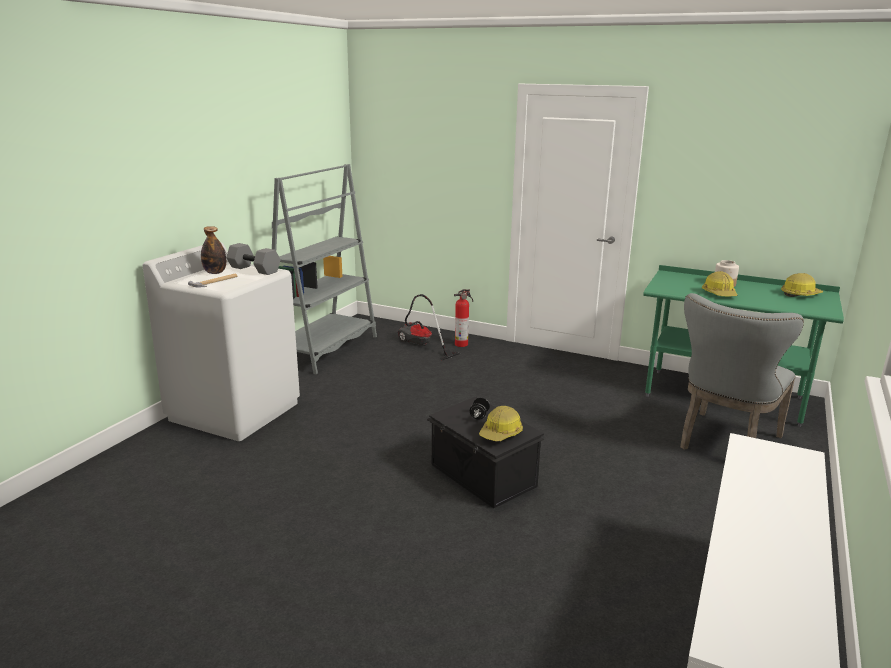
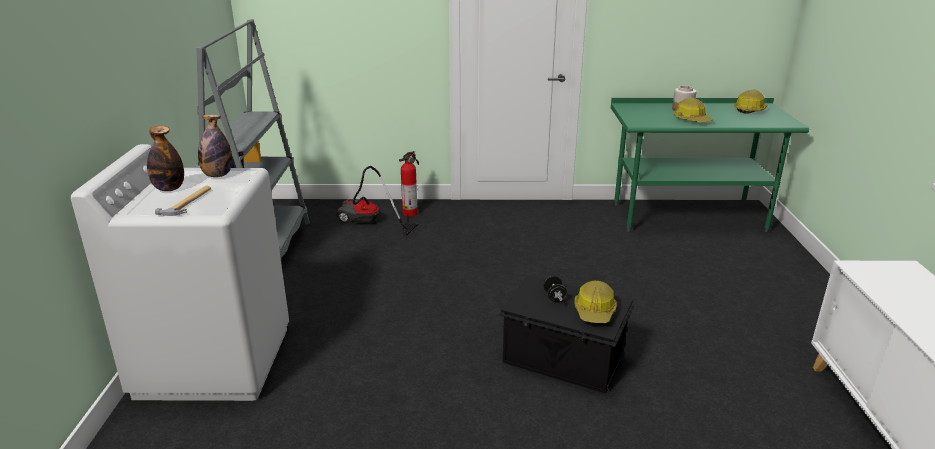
camera: 25 degrees left, 5 degrees up
grey dumbbell [226,243,280,275] -> bottle [198,115,232,177]
grey chair [680,293,804,450] -> none

